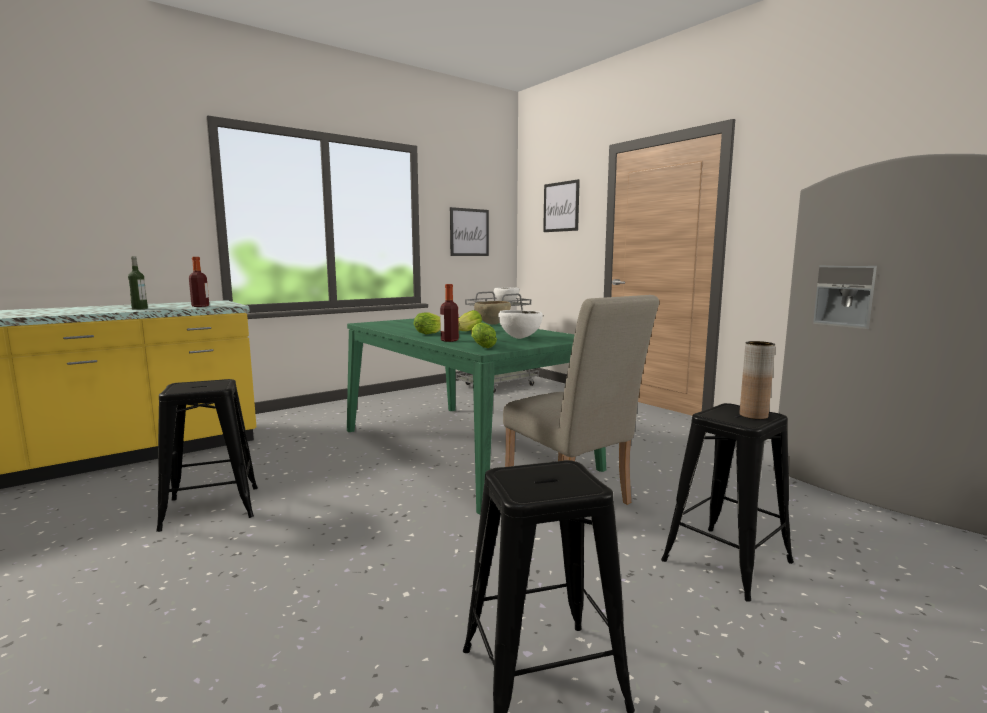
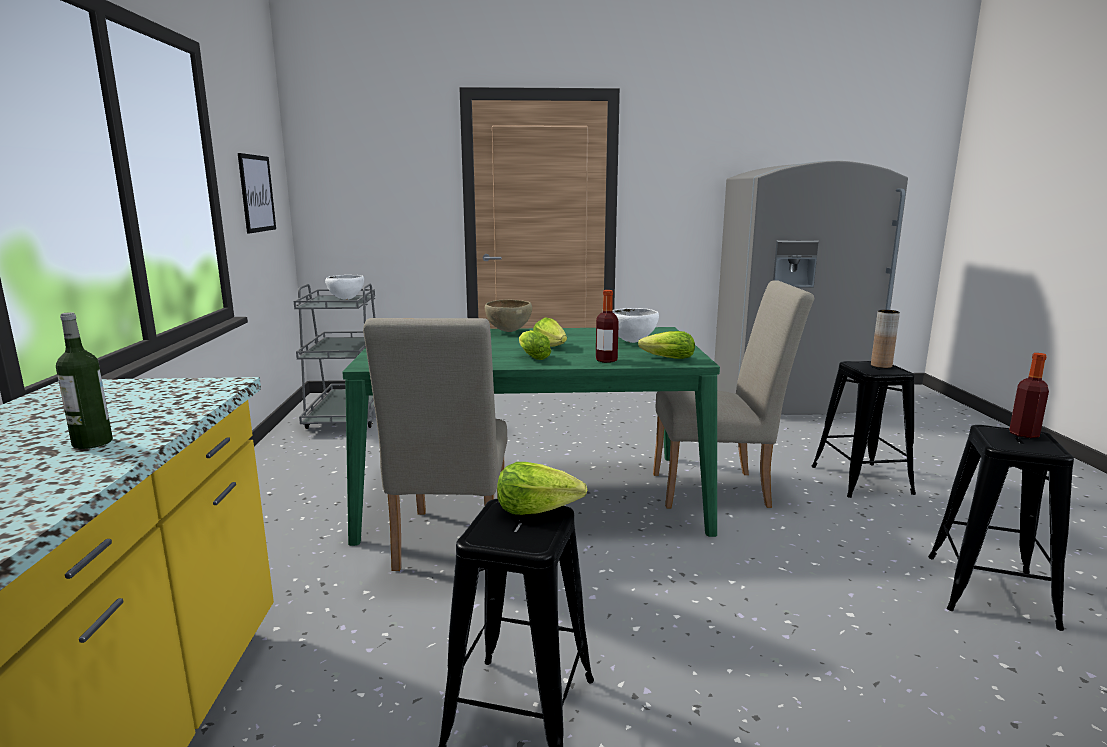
camera: 55 degrees left, 5 degrees up
bottle [189,257,209,307] -> bottle moved to [1010,353,1049,438]
picture [543,179,580,232] -> none
none -> beige chair [363,318,507,571]
none -> lettuce [497,462,587,515]

